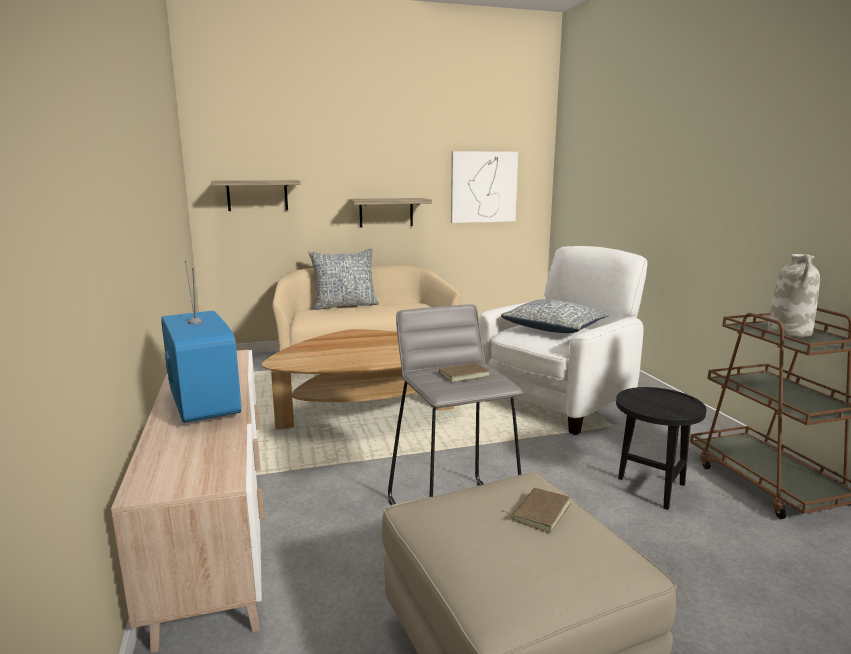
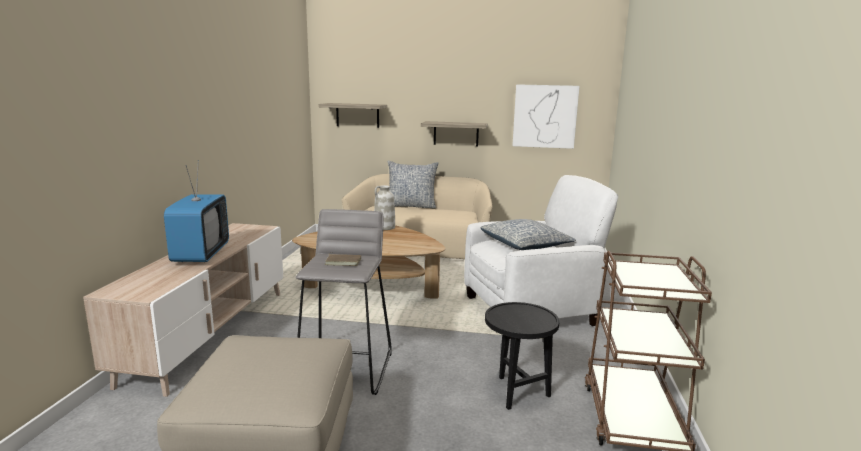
camera: 25 degrees right, 0 degrees up
brown book [501,488,571,533] -> none
white vase [767,254,820,337] -> white vase moved to [374,185,395,230]

